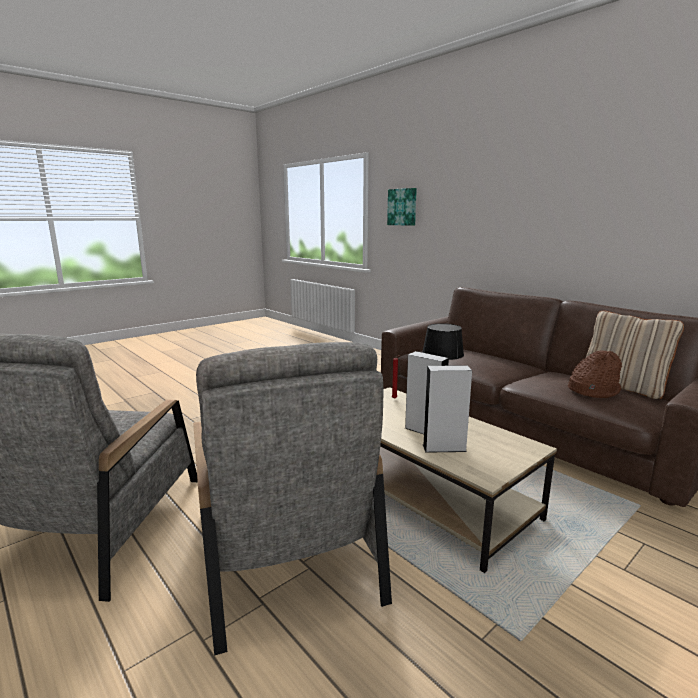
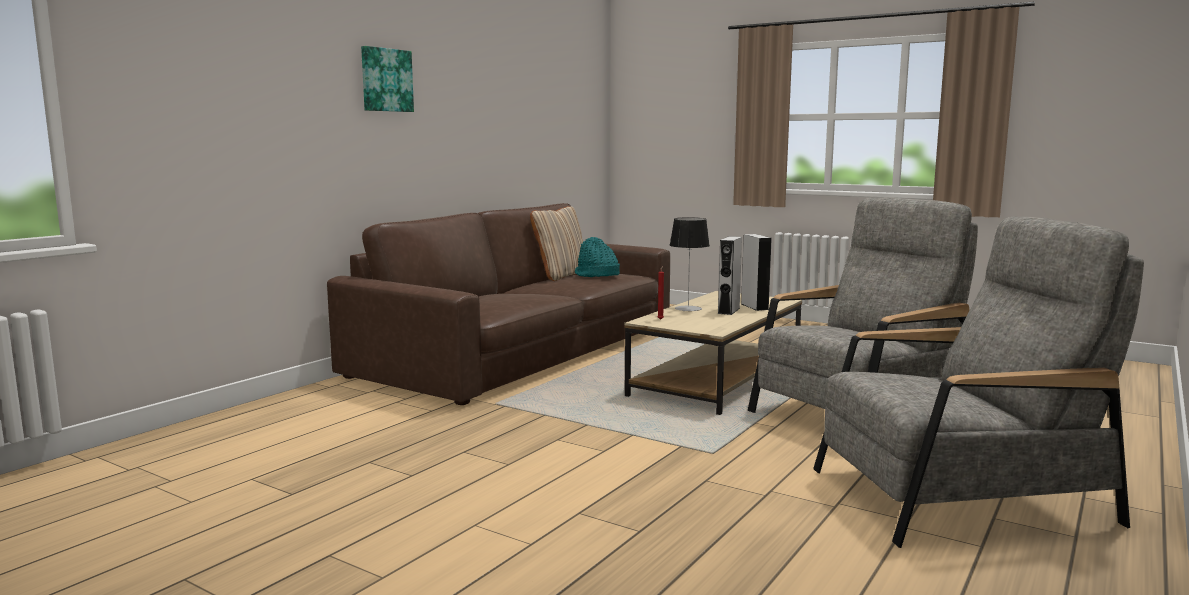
camera: 105 degrees left, 5 degrees down
picture [387,188,417,226] -> picture moved to [361,46,414,112]
brown hat [568,350,622,398] -> turquoise hat [575,237,620,277]

